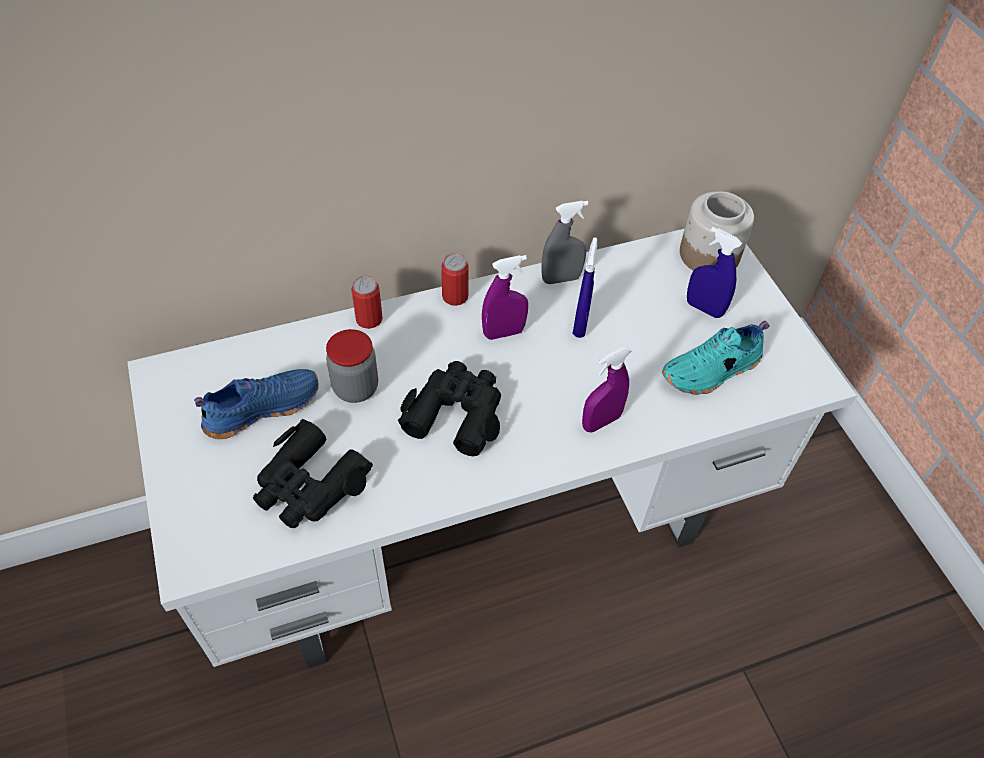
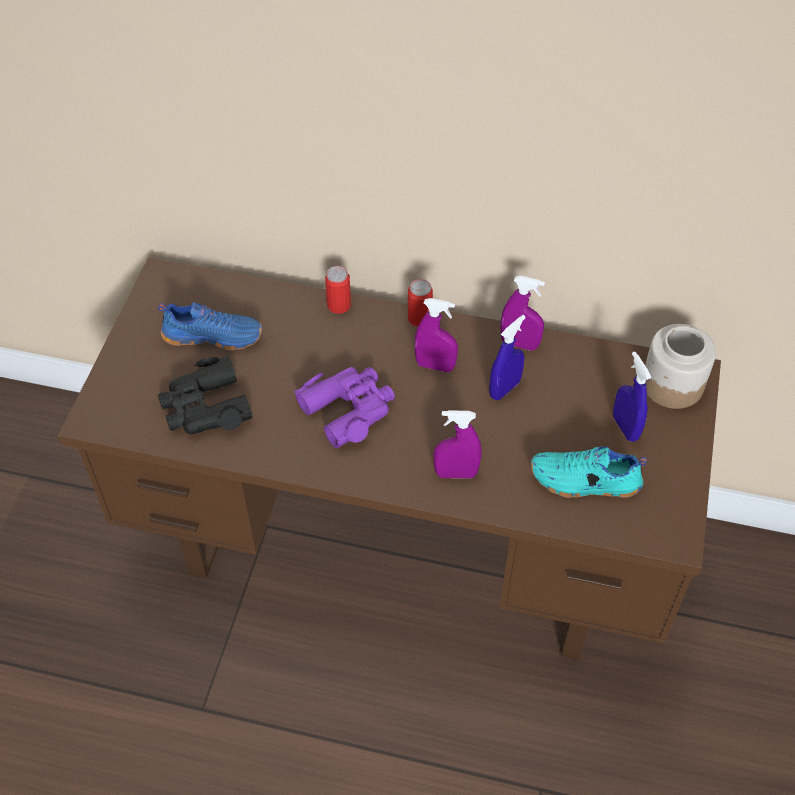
camera: 35 degrees right, 0 degrees up
white desk [127,229,857,669] -> brown desk [58,257,721,661]
jar [326,329,378,403] -> none
black binoculars [398,361,501,456] -> purple binoculars [294,367,395,448]
grey spray bottle [541,201,589,284] -> purple spray bottle [500,276,545,351]

